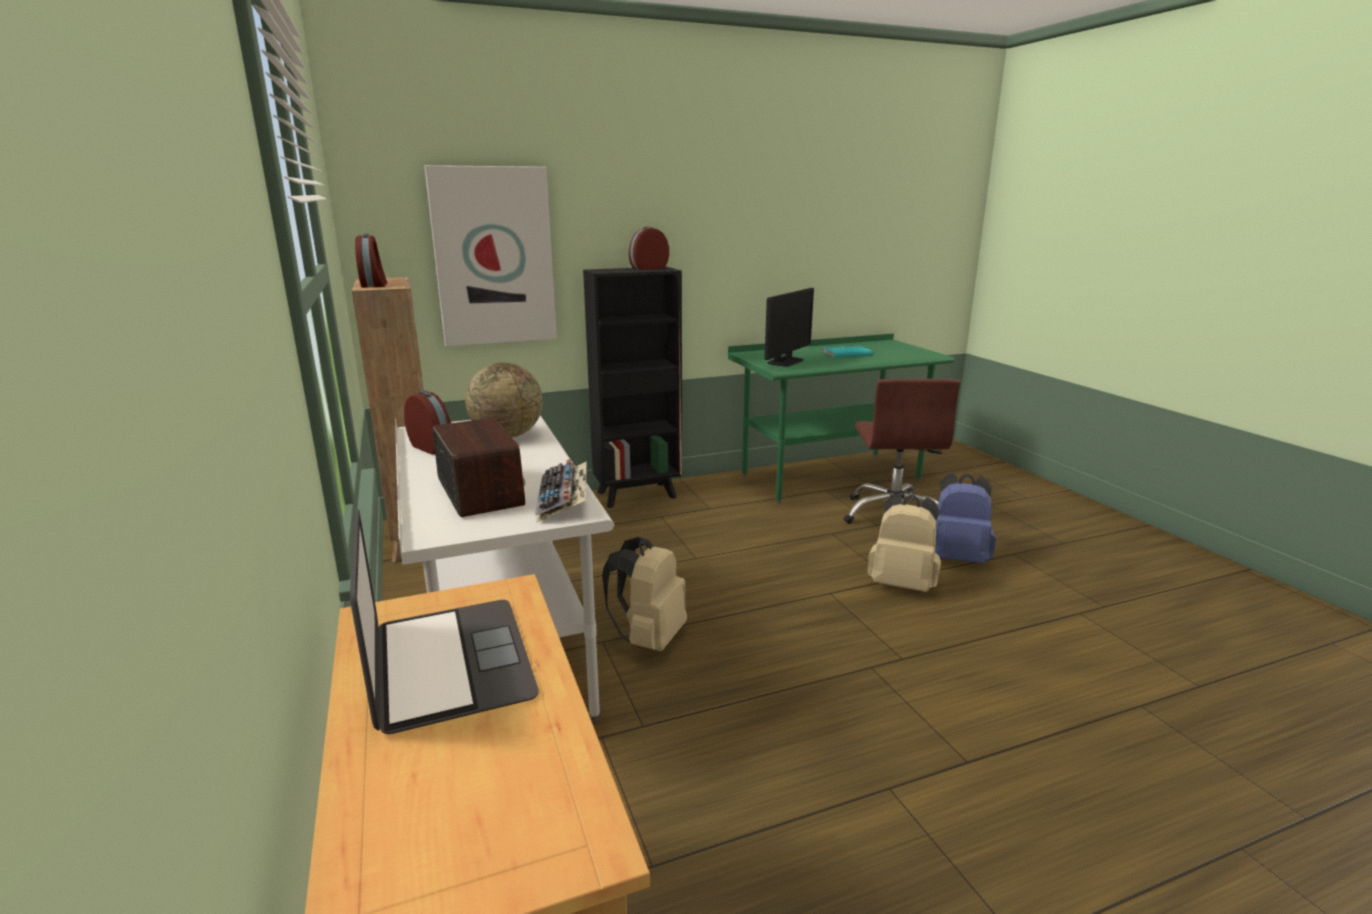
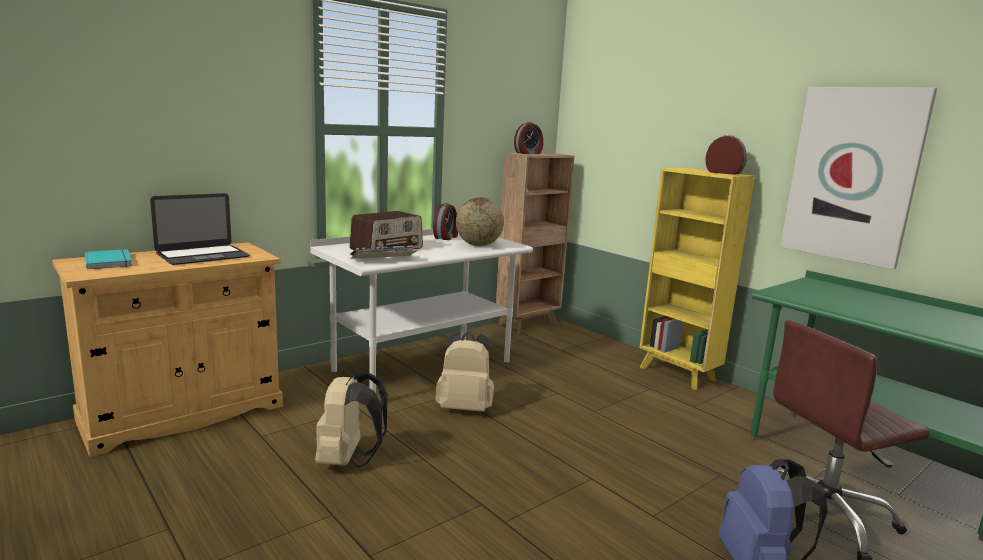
camera: 70 degrees right, 5 degrees down
picture [424,165,557,346] -> picture moved to [780,87,937,269]
black bookcase [583,267,682,508] -> yellow bookcase [640,168,755,390]
monitor [765,288,814,367] -> none
turquoise book [822,346,873,358] -> turquoise book moved to [85,249,133,269]
beige backpack [867,493,941,592] -> beige backpack moved to [315,372,388,467]

